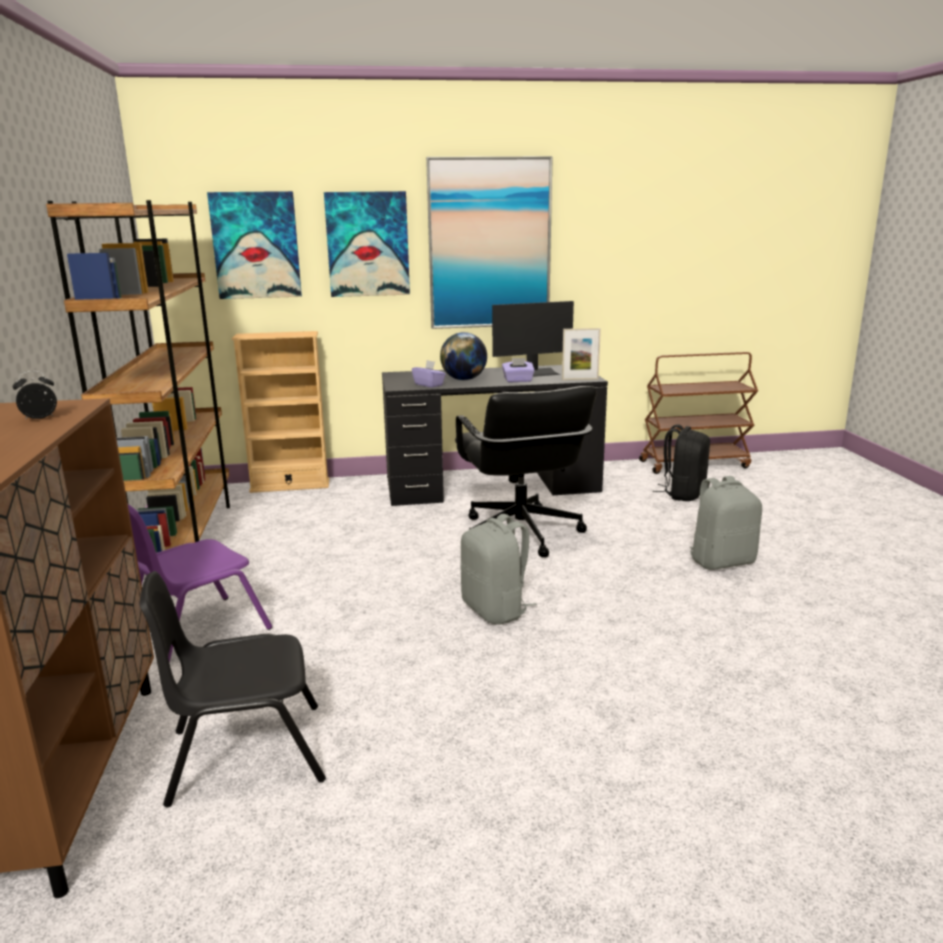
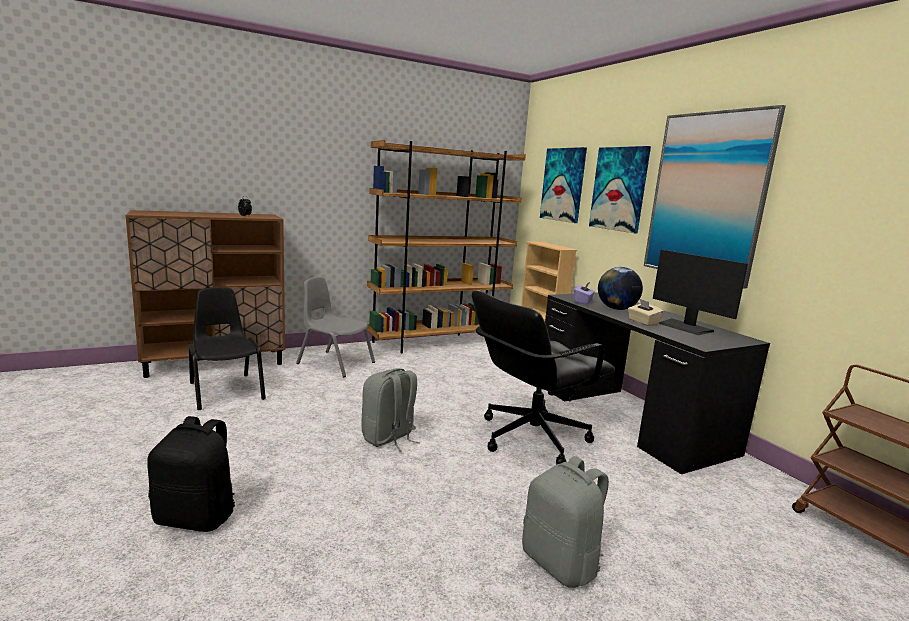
camera: 70 degrees right, 5 degrees down
purple chair [128,504,272,663] -> grey chair [296,277,375,377]
purple tissue box [502,358,535,382] -> beige tissue box [628,299,663,326]
picture frame [562,328,601,380] -> none
black backpack [653,424,710,501] -> black backpack moved to [147,416,235,532]

